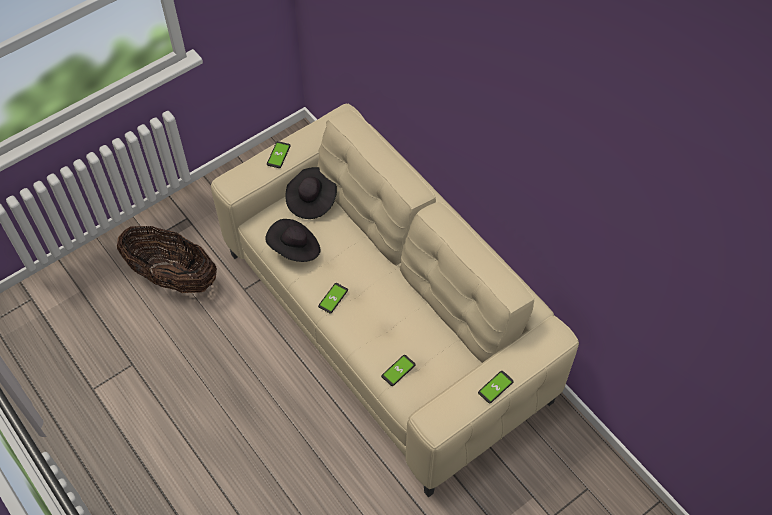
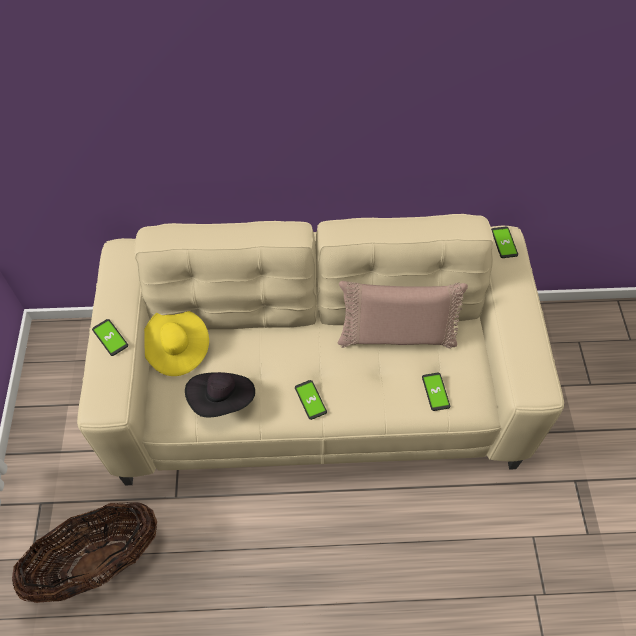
camera: 55 degrees left, 0 degrees up
black hat [285,167,337,219] -> yellow hat [144,311,209,376]
phone [478,371,514,403] -> phone moved to [491,227,518,258]
none -> beige pillow [338,281,468,348]

